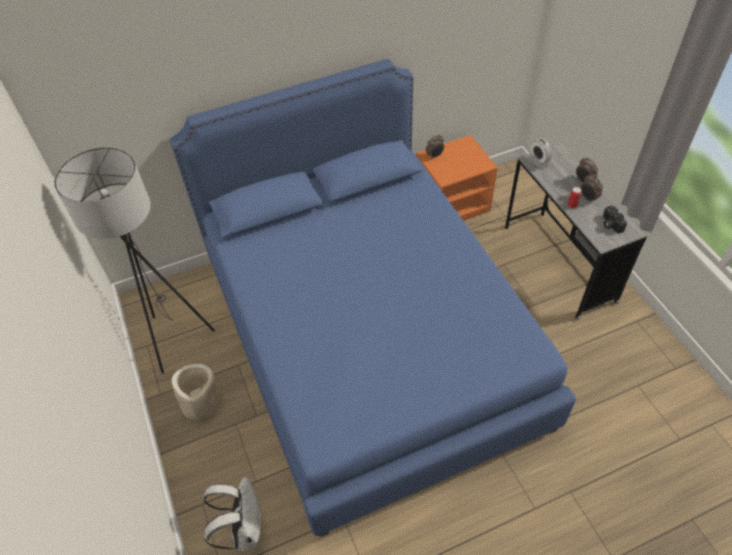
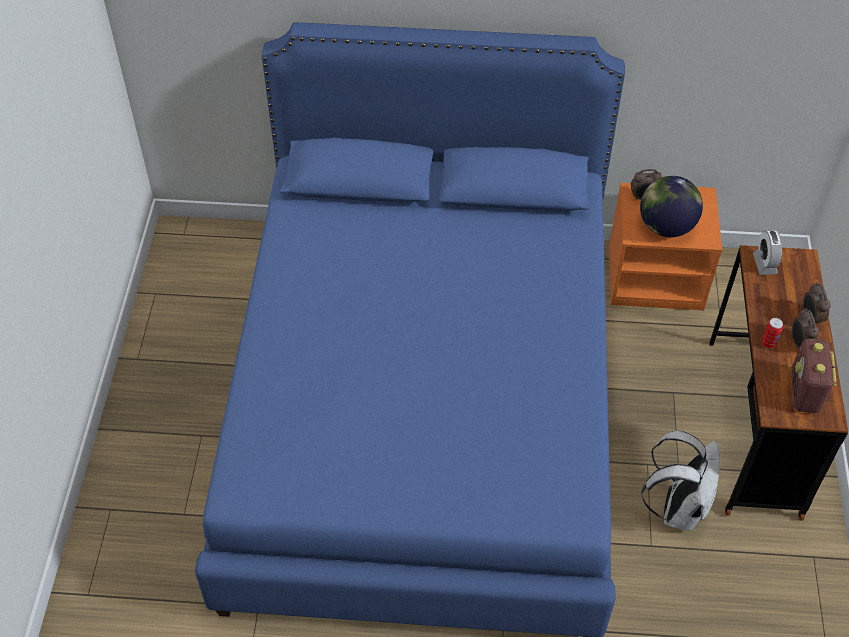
camera: 25 degrees right, 0 degrees up
grey floor lamp [54,147,215,374] -> none
beige planter [172,364,219,419] -> none
white backpack [203,476,261,551] -> white backpack moved to [641,431,720,531]
grey desk [505,143,647,320] -> brown desk [709,245,848,521]
camera [603,206,627,234] -> radio [791,339,836,413]
none -> globe [640,176,703,237]

